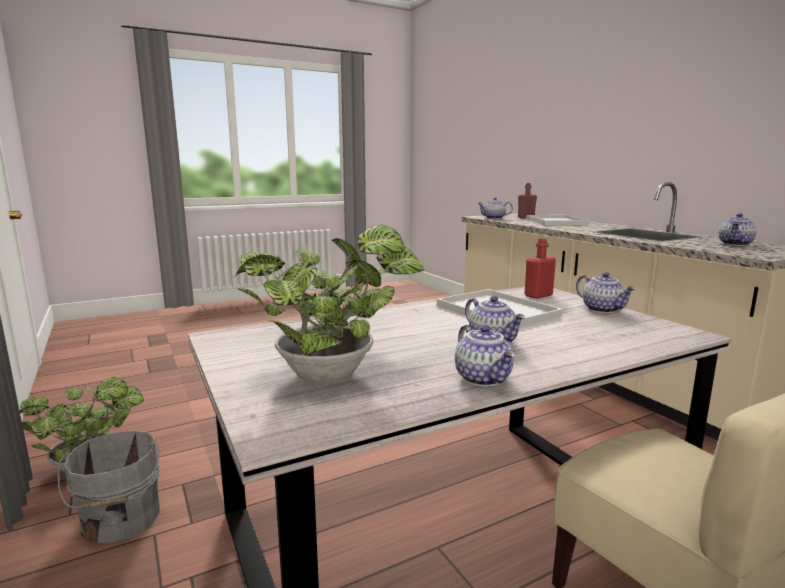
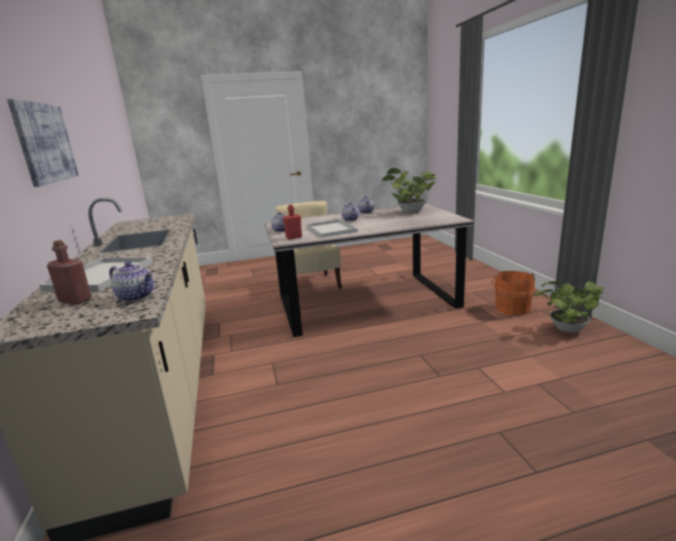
camera: 165 degrees left, 5 degrees up
grey bucket [58,431,160,543] -> orange bucket [492,271,535,315]
teapot [719,213,757,246] -> none
none -> picture [7,99,79,187]

